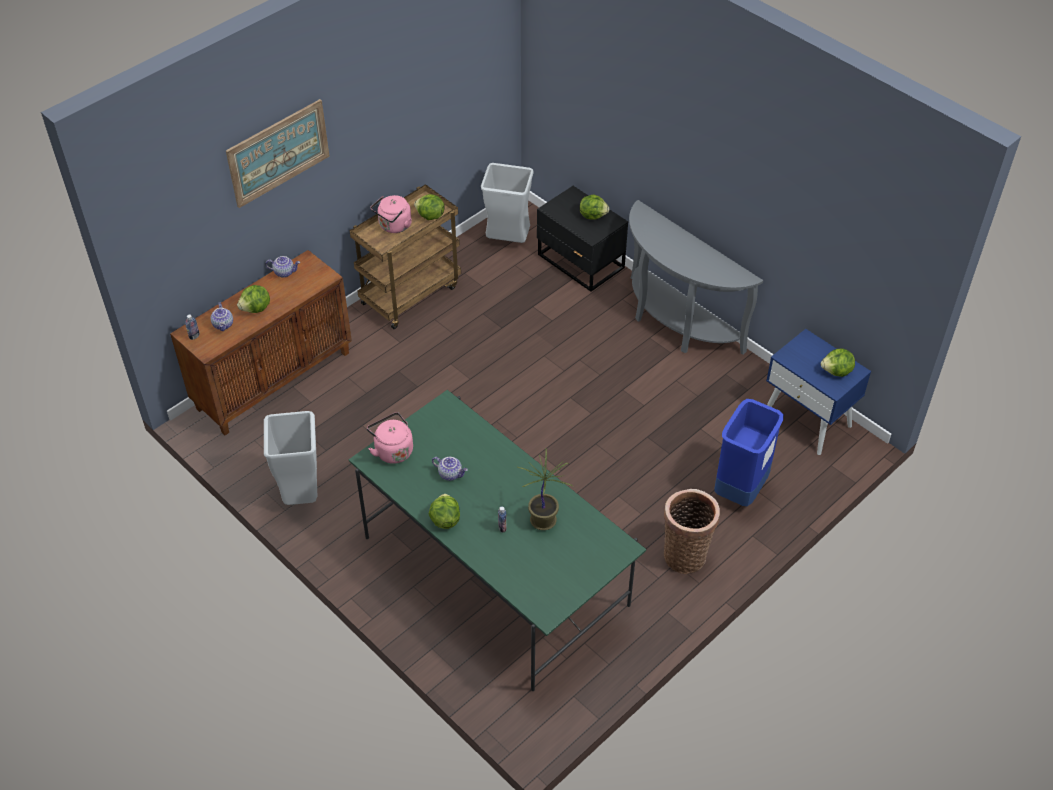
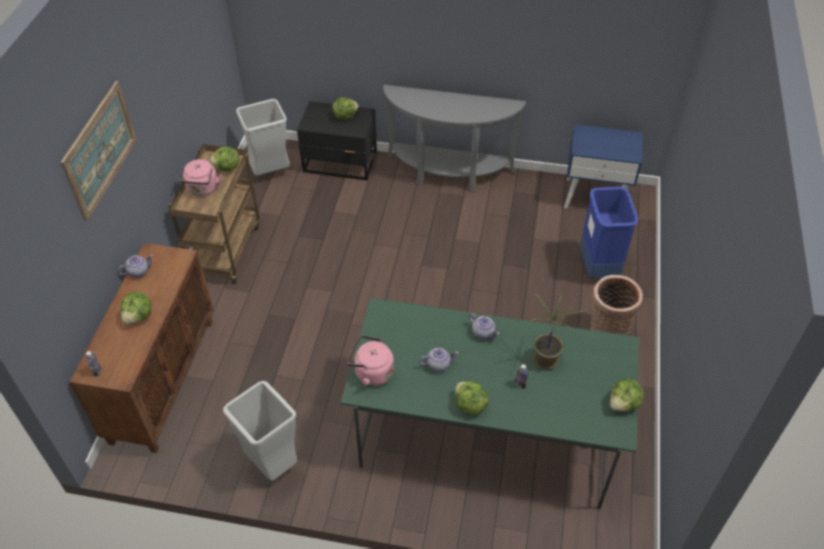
camera: 35 degrees left, 0 degrees up
teapot [211,302,233,331] -> teapot moved to [469,313,499,340]
lettuce [821,348,855,377] -> lettuce moved to [610,379,644,411]

